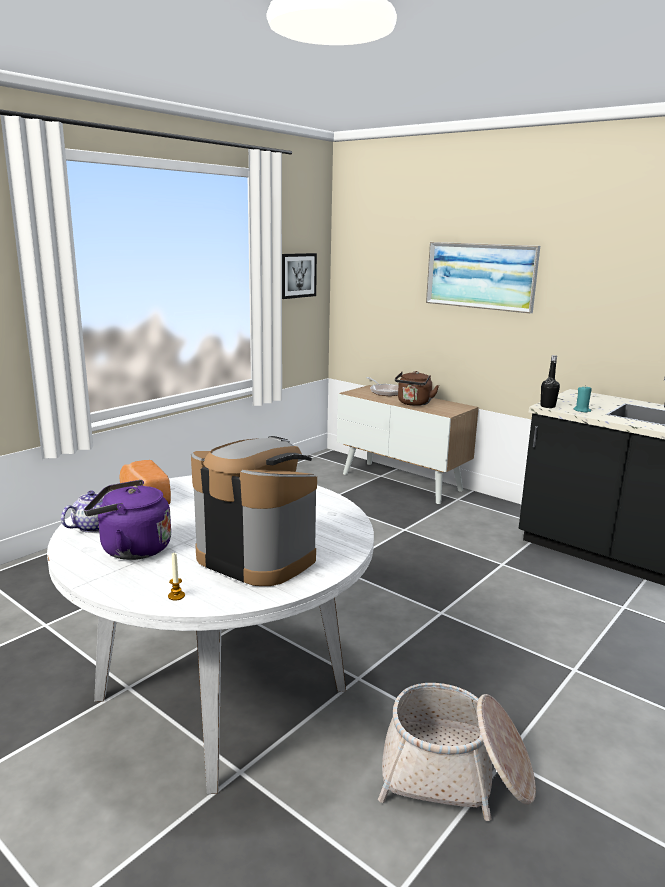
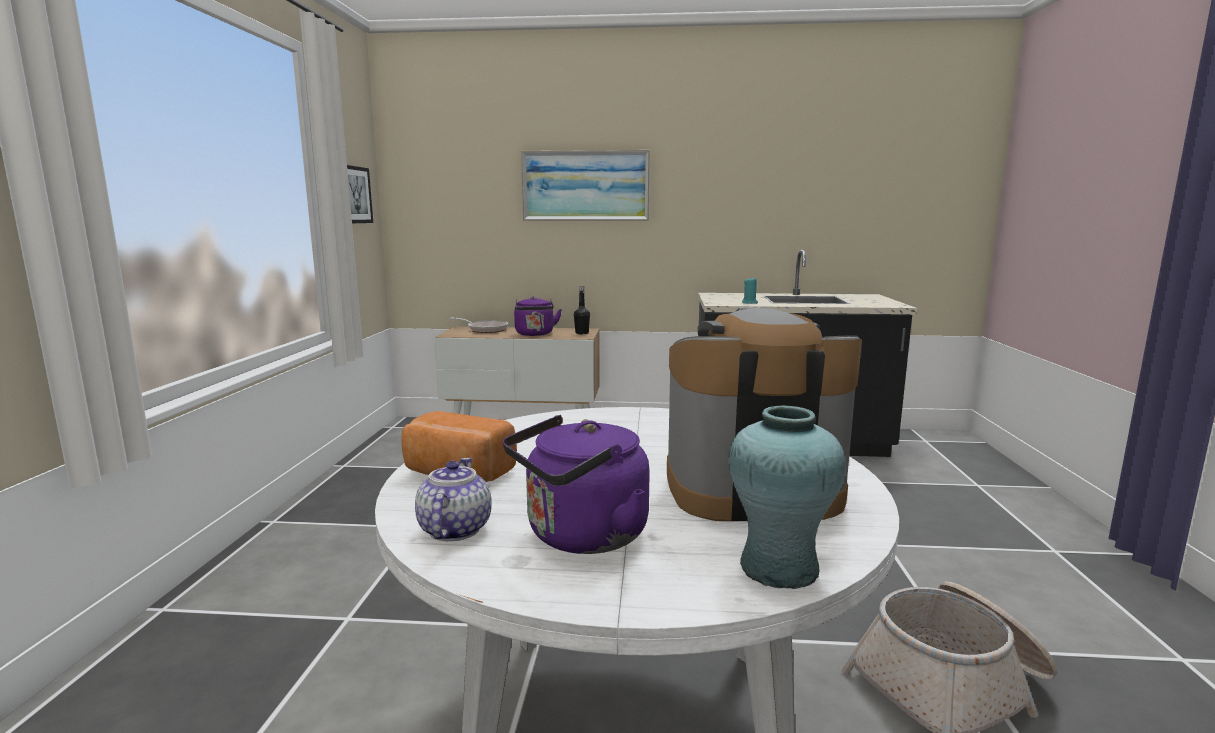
camera: 35 degrees left, 5 degrees down
candle [168,553,185,601] -> turquoise vase [728,406,845,589]
brown kettle [395,371,439,406] -> purple kettle [514,296,562,336]
black bottle [540,355,560,408] -> black bottle moved to [574,286,590,334]

